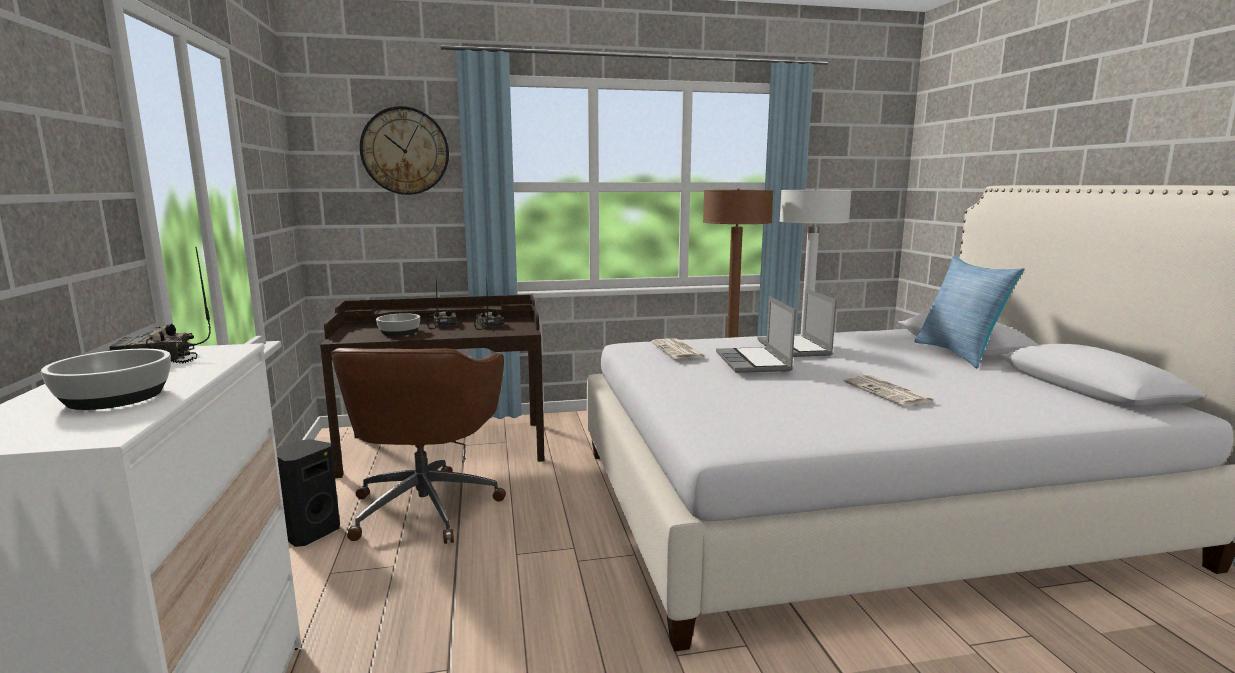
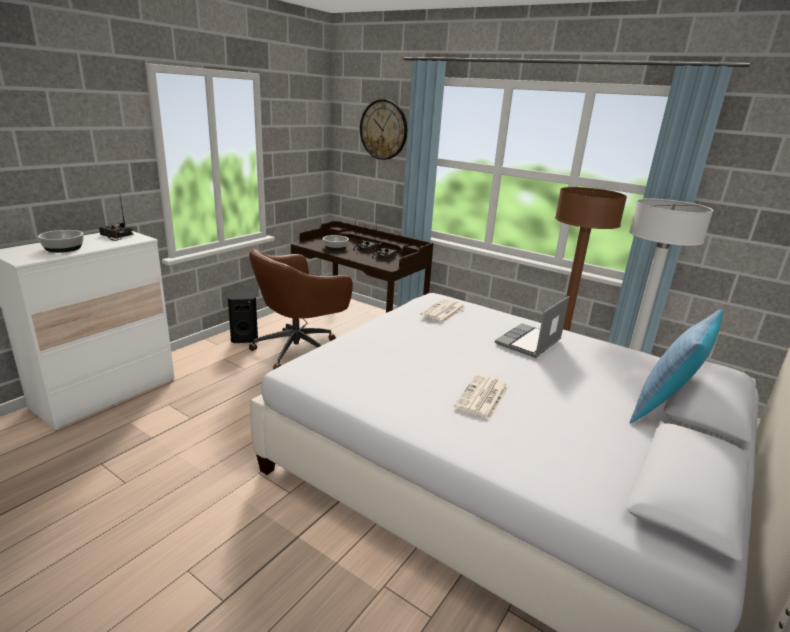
camera: 45 degrees right, 10 degrees up
laptop [716,296,796,373] -> none

